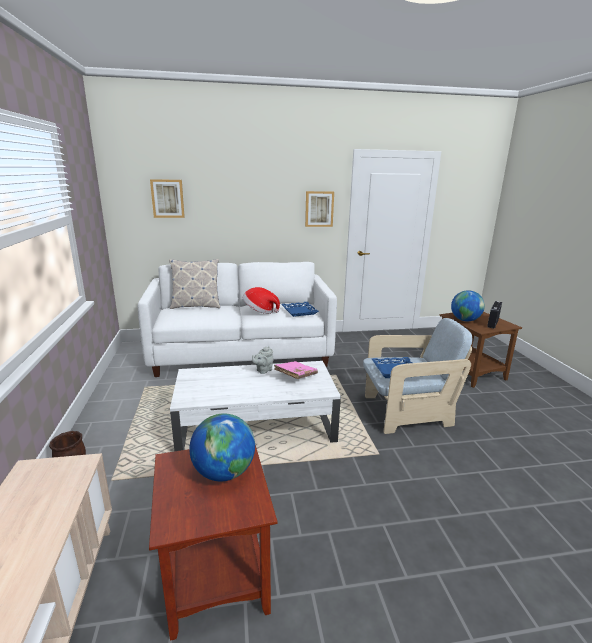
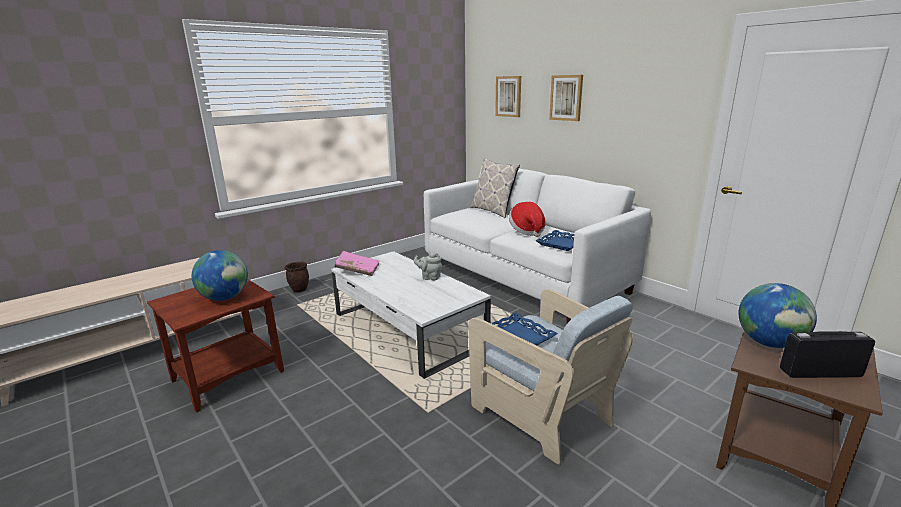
camera: 60 degrees right, 0 degrees up
pink book [274,361,318,379] -> pink book moved to [334,251,380,276]
picture [305,191,334,227] -> picture moved to [549,75,583,121]

